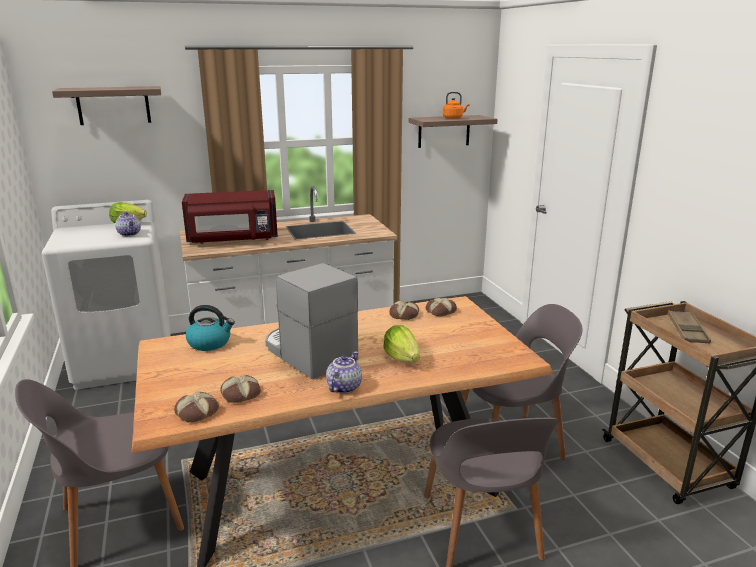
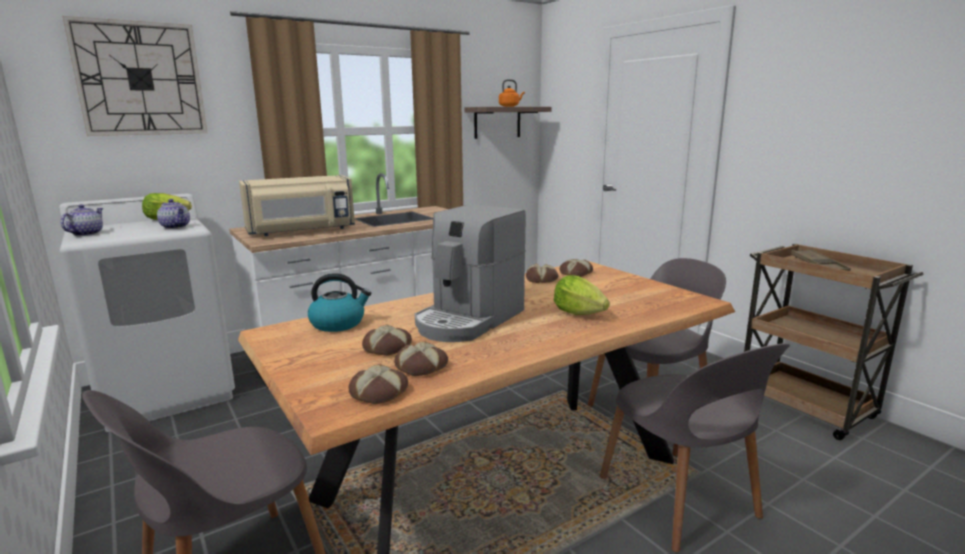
camera: 15 degrees left, 5 degrees down
shelf [52,86,161,125] -> wall clock [62,16,207,136]
red microwave [182,190,278,244] -> beige microwave [239,175,355,236]
coffee machine [265,263,358,379] -> coffee machine turned 90 degrees counterclockwise [415,204,526,342]
teapot [326,351,362,393] -> teapot moved to [61,204,103,236]
none -> bread [362,324,412,356]

